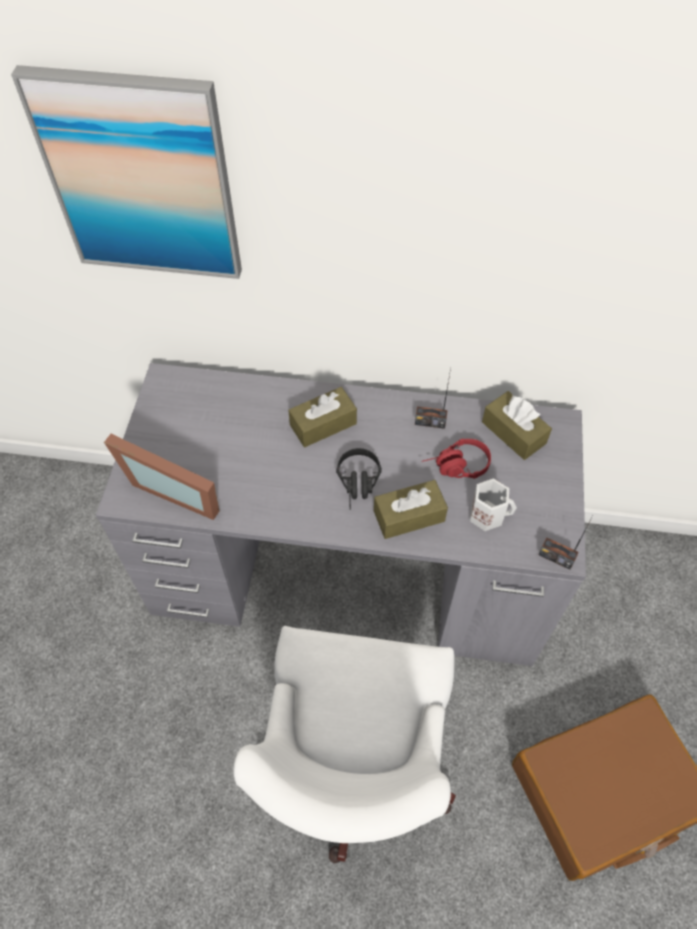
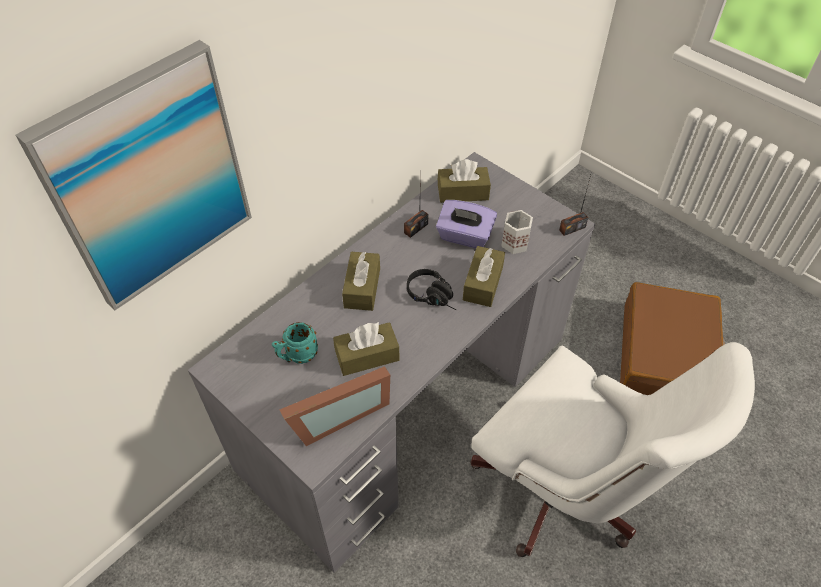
camera: 55 degrees left, 5 degrees down
red headphones [422,439,491,479] -> purple tissue box [436,200,497,248]
none -> turquoise mug [272,322,318,364]
none -> brown tissue box [333,322,400,376]

